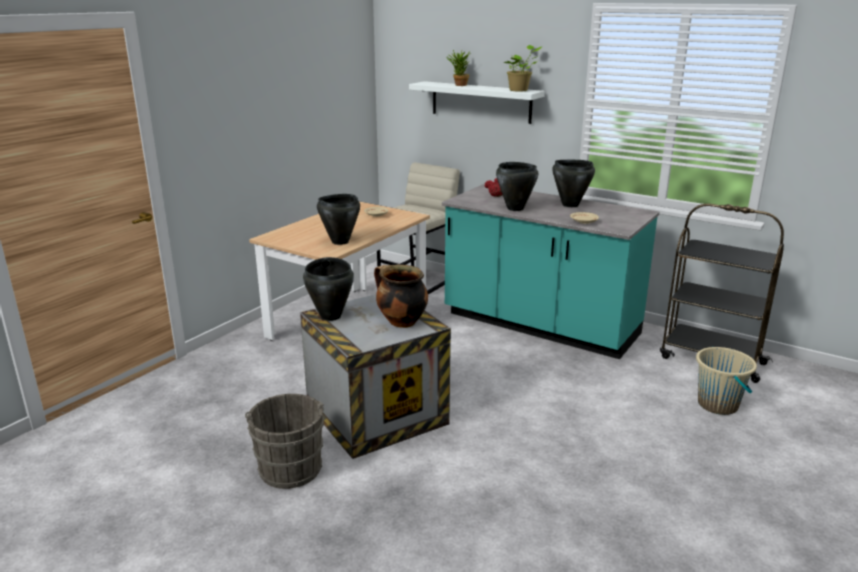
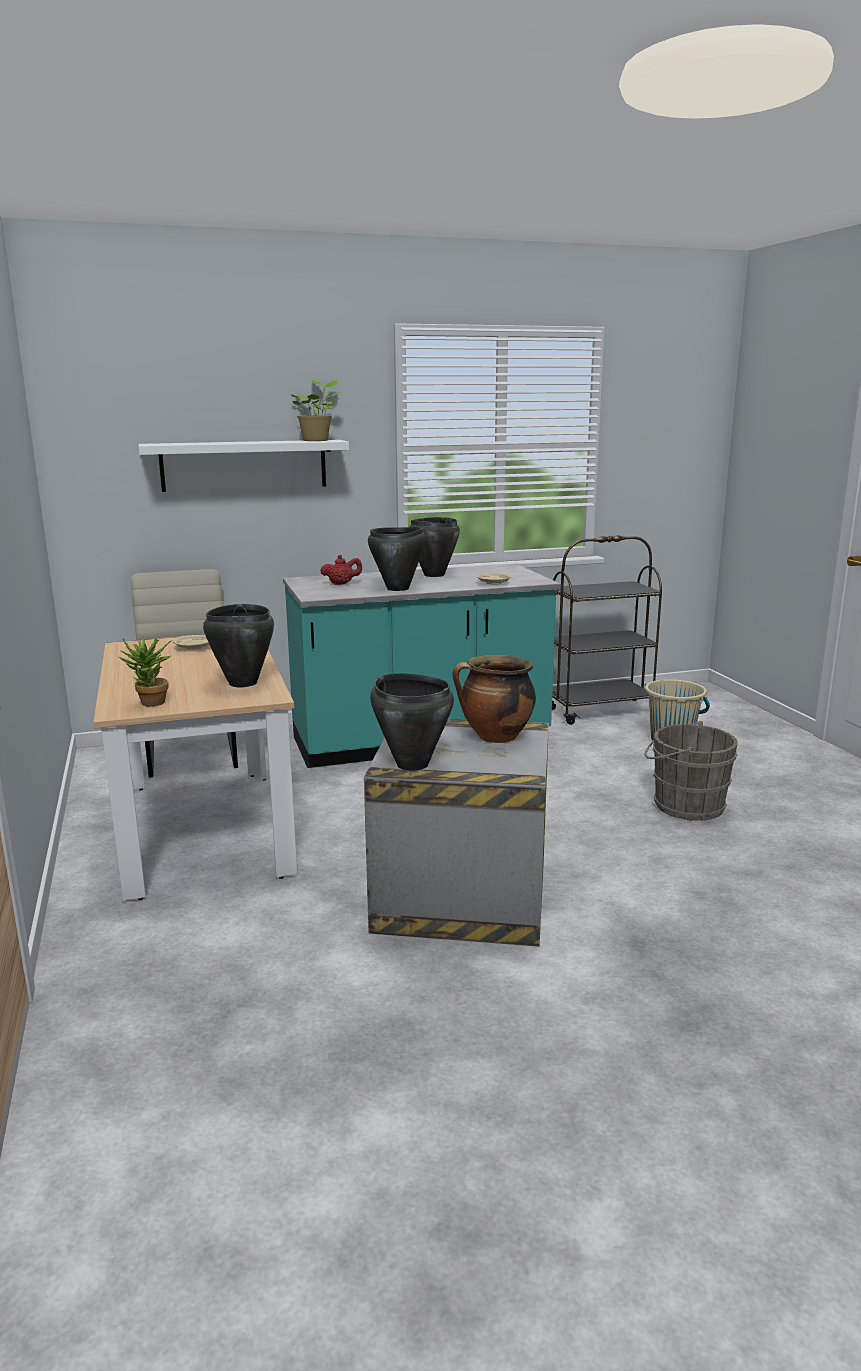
camera: 50 degrees left, 5 degrees down
grey bucket [245,394,324,489] -> grey bucket moved to [644,721,738,821]
potted plant [446,50,471,86] -> potted plant moved to [119,634,173,707]

